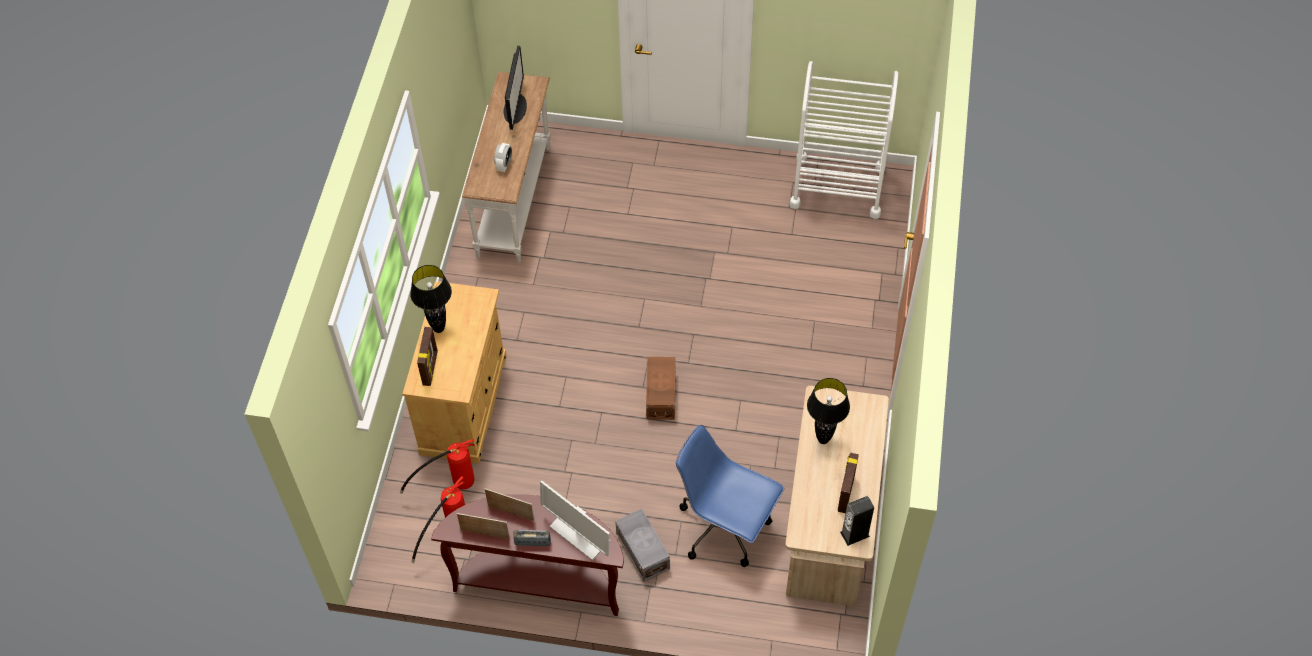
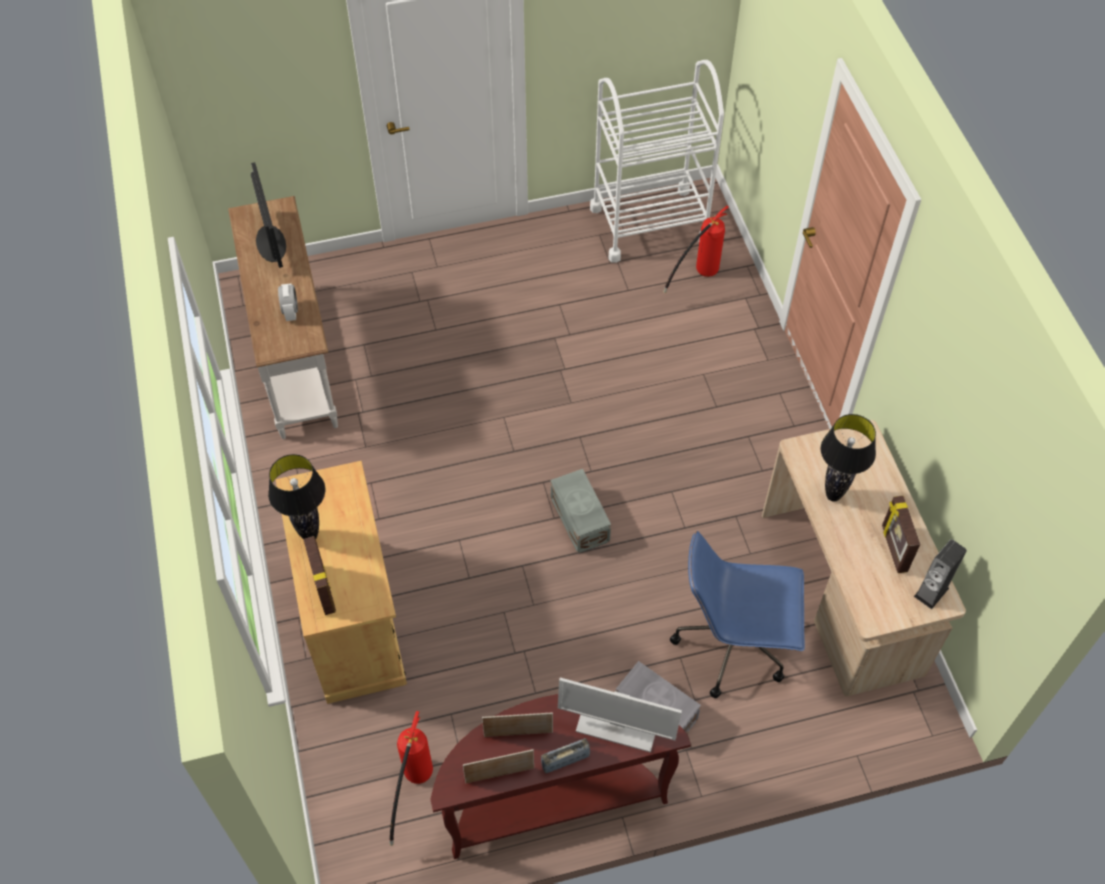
camera: 25 degrees left, 0 degrees up
fire extinguisher [400,439,475,494] -> fire extinguisher moved to [663,206,729,293]
brown storage box [646,357,676,420] -> grey storage box [551,469,611,554]

